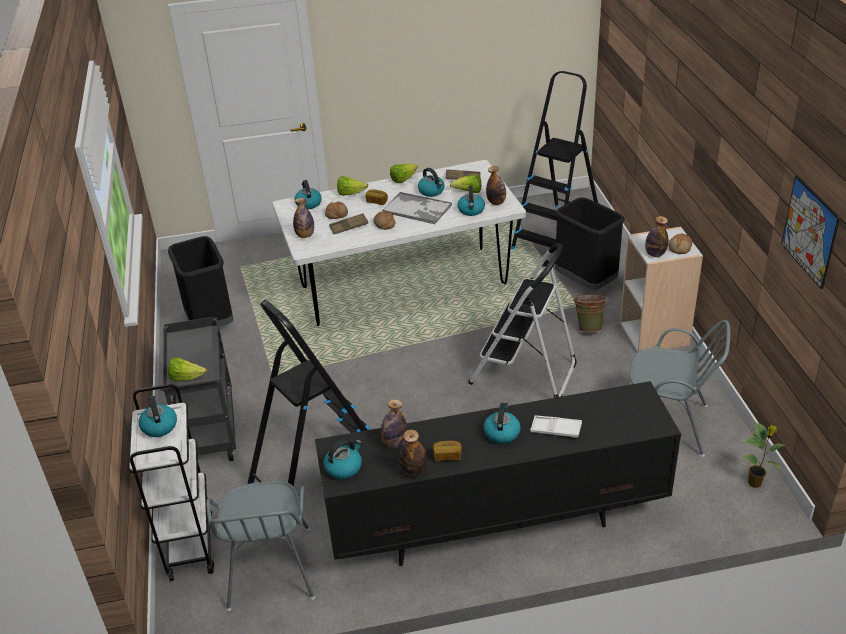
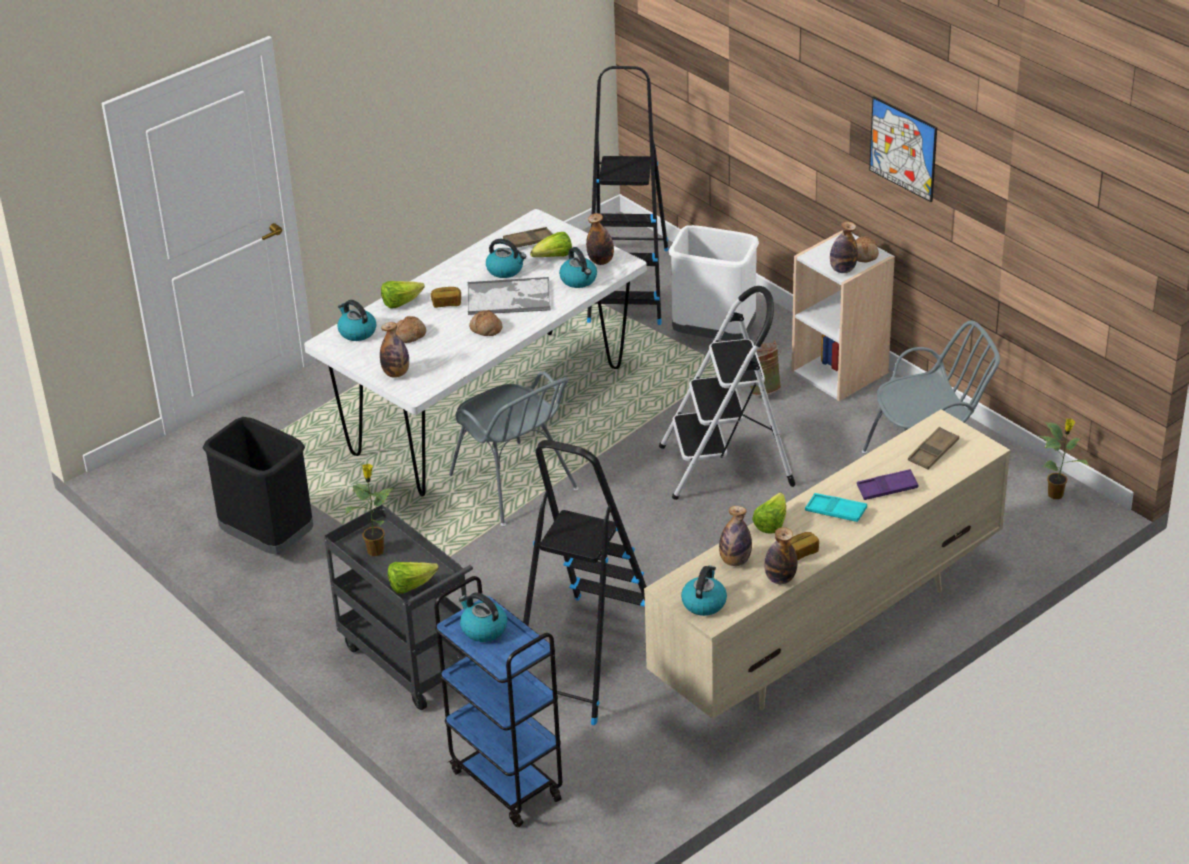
camera: 30 degrees left, 0 degrees up
white cart [129,384,214,582] -> blue cart [434,576,562,827]
grey chair [206,481,315,611] -> grey chair moved to [449,372,579,527]
black cabinet [315,381,681,566] -> beige cabinet [644,409,1010,719]
brown tray [329,213,368,234] -> brown tray moved to [908,427,959,470]
lettuce [390,164,418,183] -> lettuce moved to [752,492,786,534]
kettle [483,402,520,444] -> turquoise tray [805,493,867,522]
white tray [530,415,582,438] -> purple tray [857,469,918,500]
black trash can [555,197,625,290] -> white trash can [669,225,759,341]
picture [781,175,840,289] -> picture moved to [869,97,937,202]
none -> potted plant [345,463,394,556]

